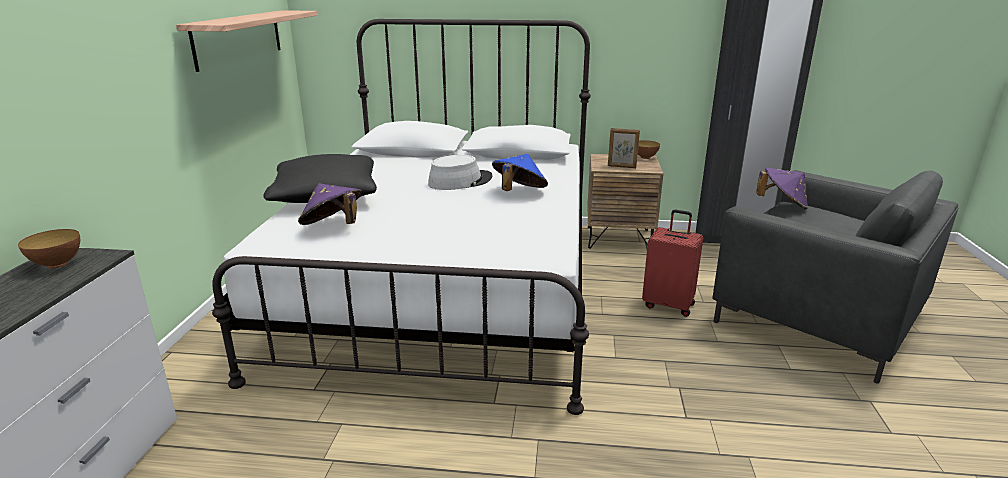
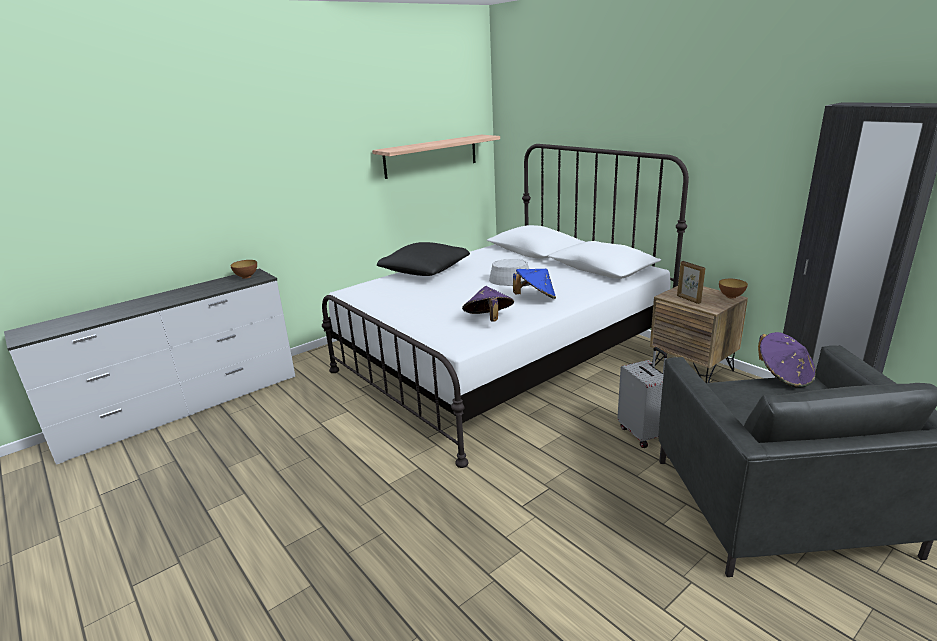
camera: 45 degrees right, 0 degrees up
purple hat [298,183,362,225] -> purple hat moved to [462,286,514,322]
red suitcase [642,210,703,317] -> grey suitcase [617,347,667,448]

